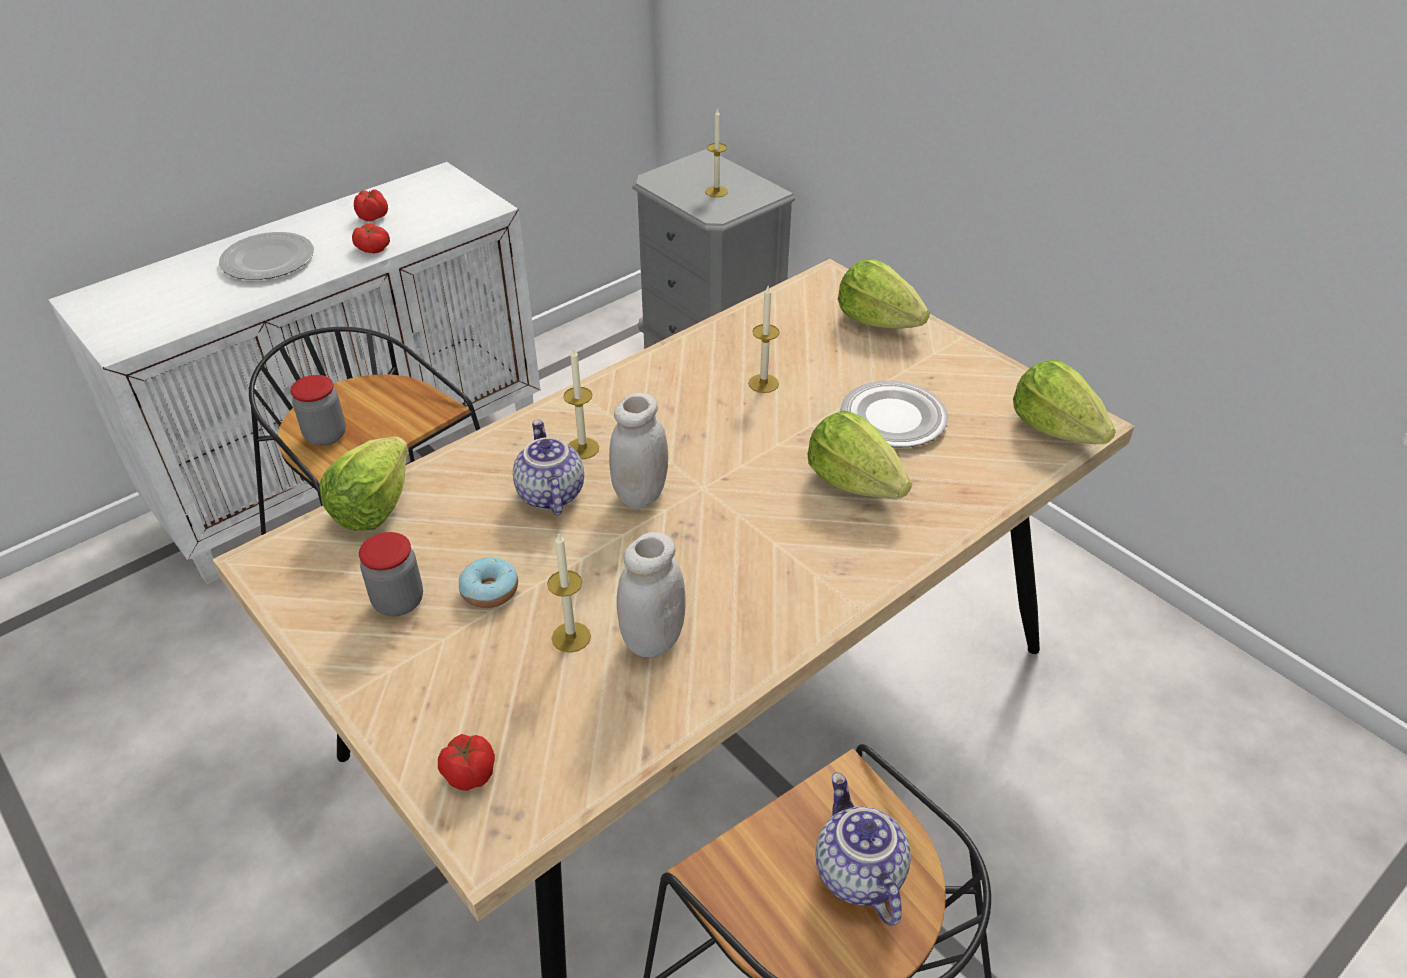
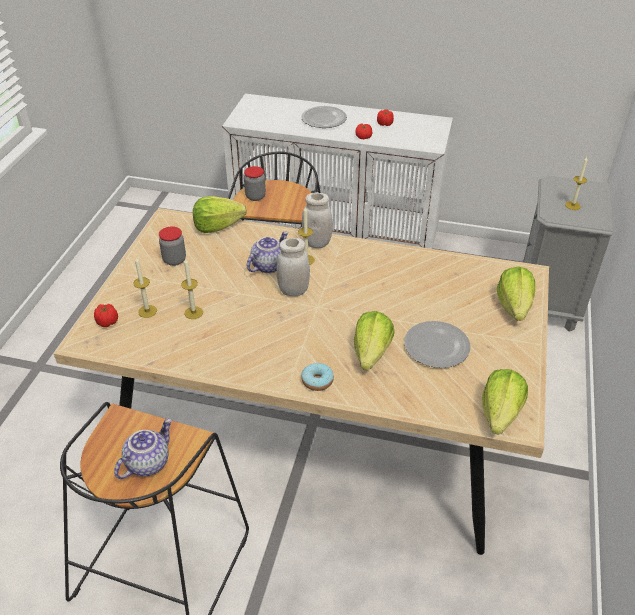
camera: 55 degrees right, 0 degrees up
donut [459,557,518,608] -> donut moved to [301,363,334,391]
white jar [617,532,686,657] -> white jar moved to [302,193,333,248]
candle [748,286,780,393] -> candle moved to [133,257,157,318]

